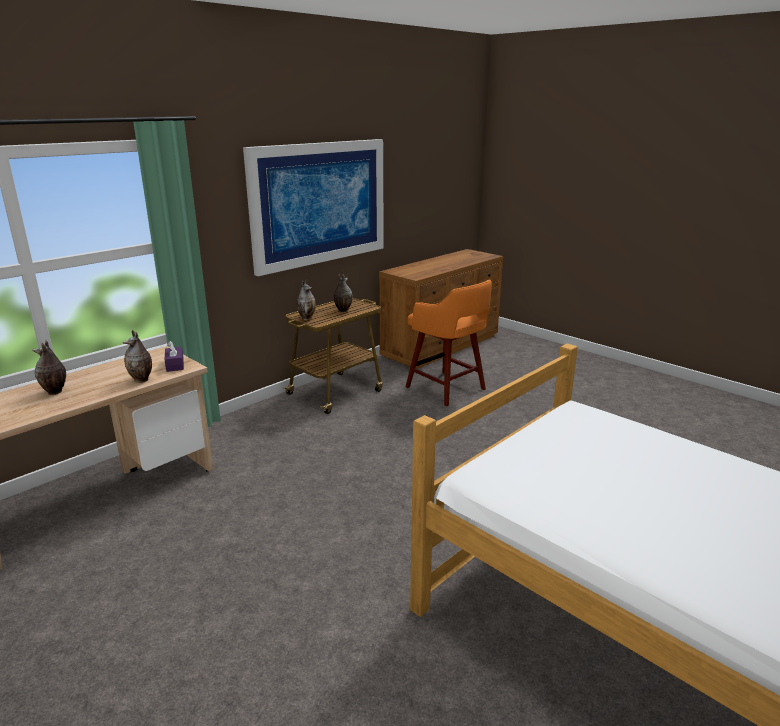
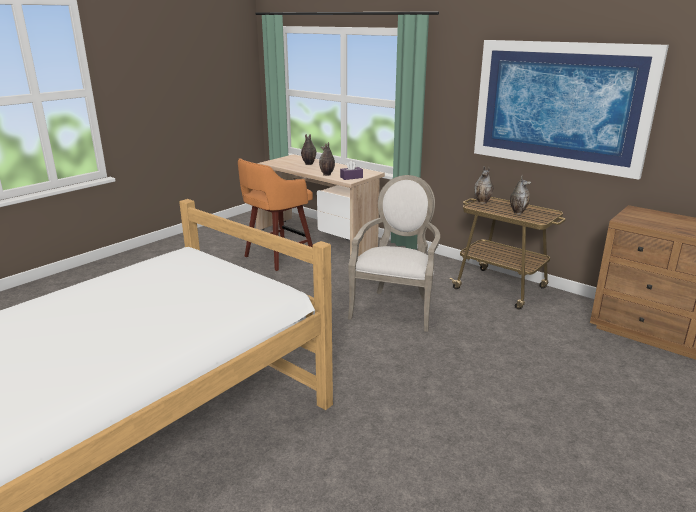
camera: 85 degrees right, 0 degrees up
orange stool [406,280,492,407] -> orange stool moved to [238,159,313,271]
none -> armchair [348,175,440,332]

